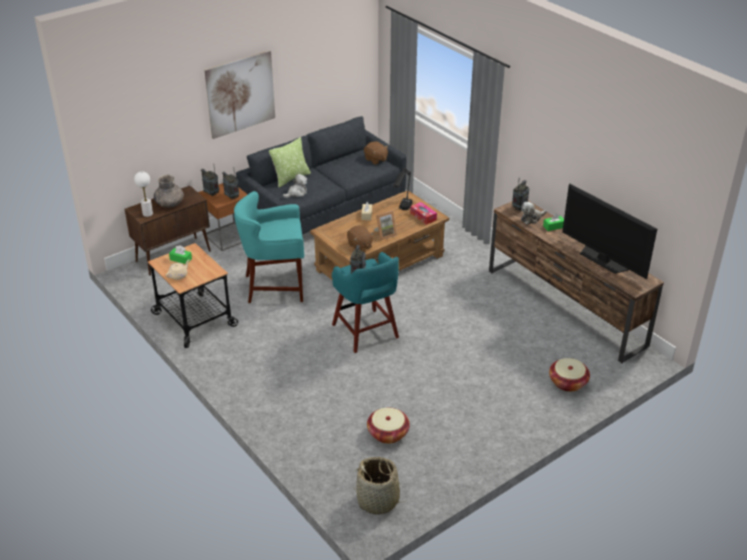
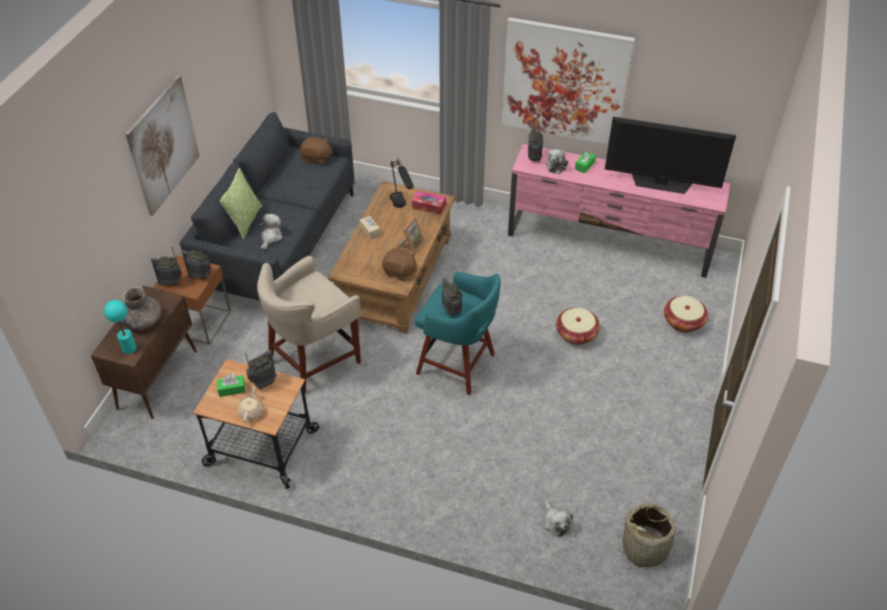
camera: 35 degrees left, 10 degrees up
white table lamp [134,171,153,217] -> turquoise table lamp [104,300,137,354]
turquoise stool [234,191,304,303] -> beige stool [257,256,361,394]
basket [367,407,410,444] -> basket moved to [556,308,600,345]
brown tv stand [489,201,664,363] -> pink tv stand [508,144,730,278]
none -> radio [245,350,277,390]
none -> picture [502,17,635,145]
none -> plush toy [544,499,573,537]

